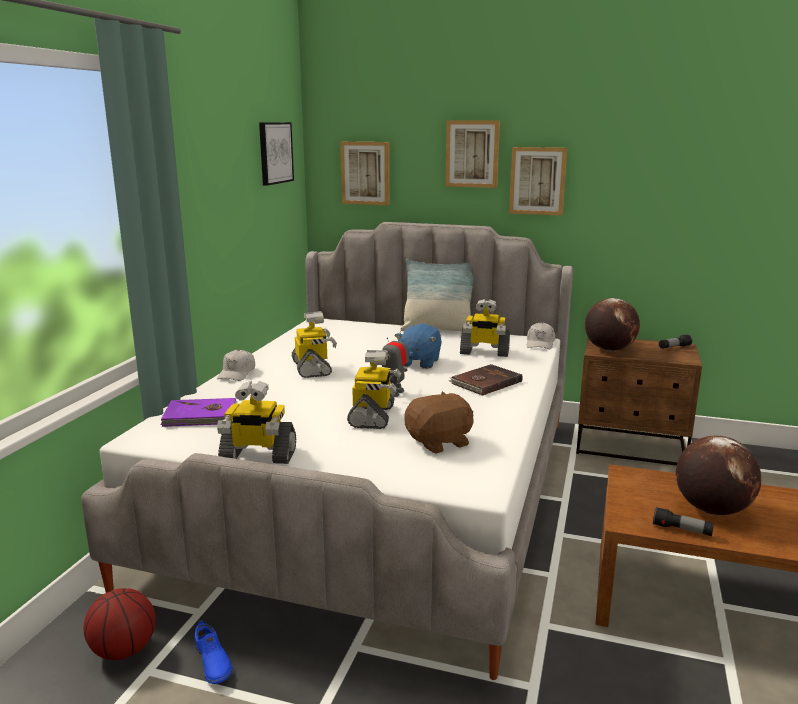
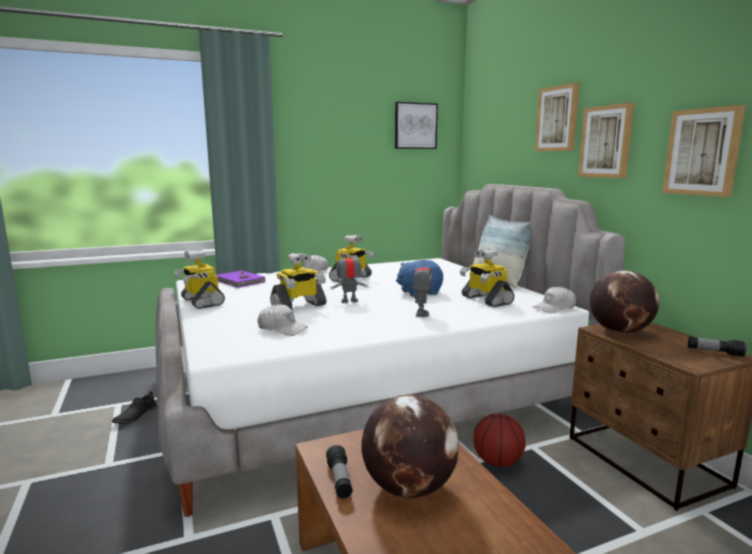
camera: 50 degrees right, 5 degrees down
basketball [83,588,156,660] -> basketball moved to [473,414,526,467]
blue shoe [195,619,233,684] -> black shoe [111,391,157,424]
picture [340,142,390,205] -> picture moved to [662,105,746,197]
brown plush toy [405,391,474,454] -> white cap [258,304,308,336]
brown book [448,364,523,396] -> toy robot [412,257,432,317]

